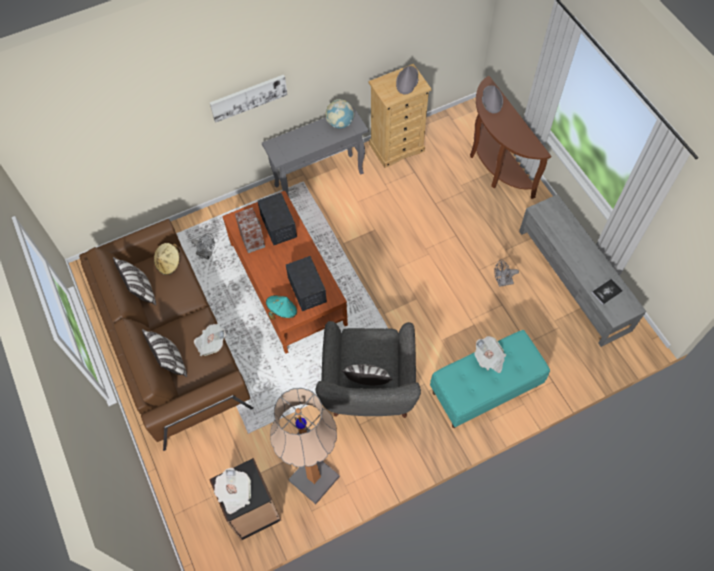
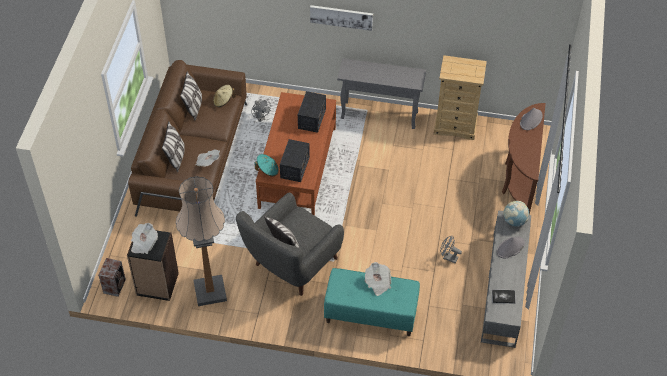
camera: 35 degrees right, 10 degrees down
speaker [235,207,265,253] -> speaker moved to [98,258,126,297]
globe [326,99,355,128] -> globe moved to [503,201,529,227]
grey hat [396,66,419,94] -> grey hat moved to [497,236,525,258]

